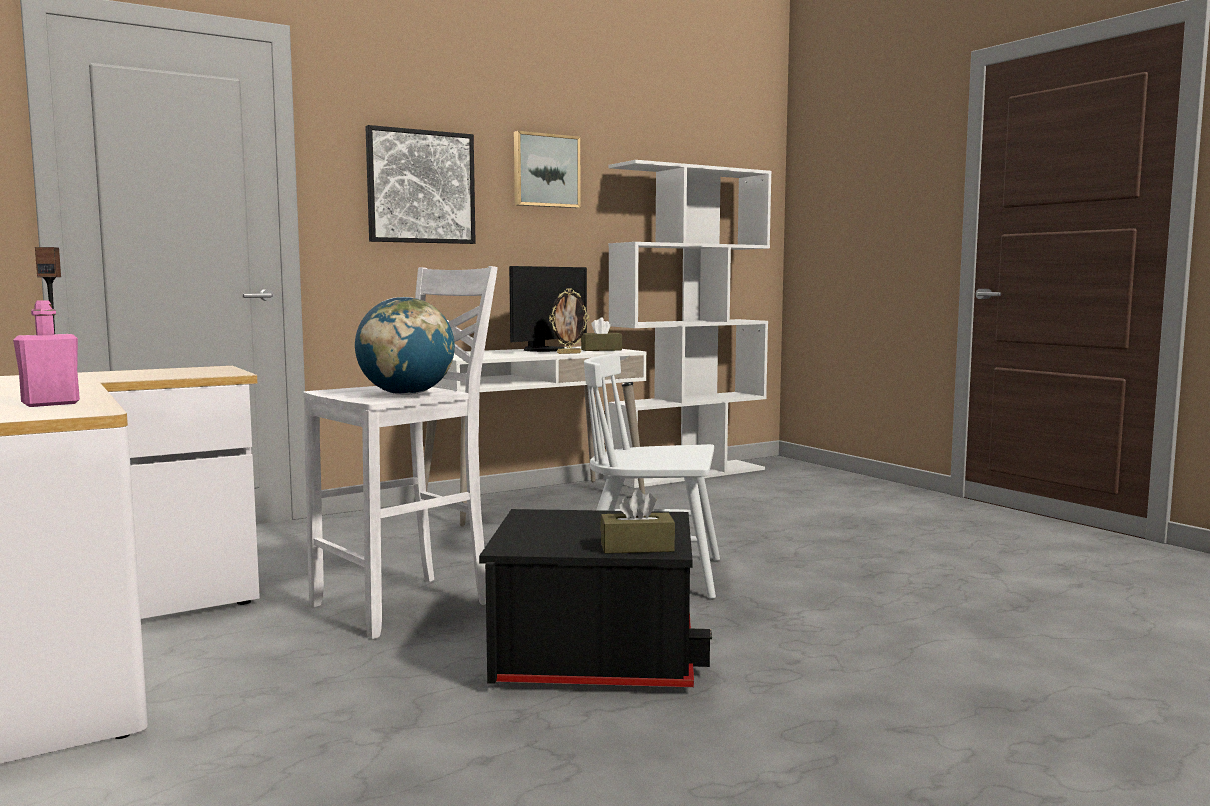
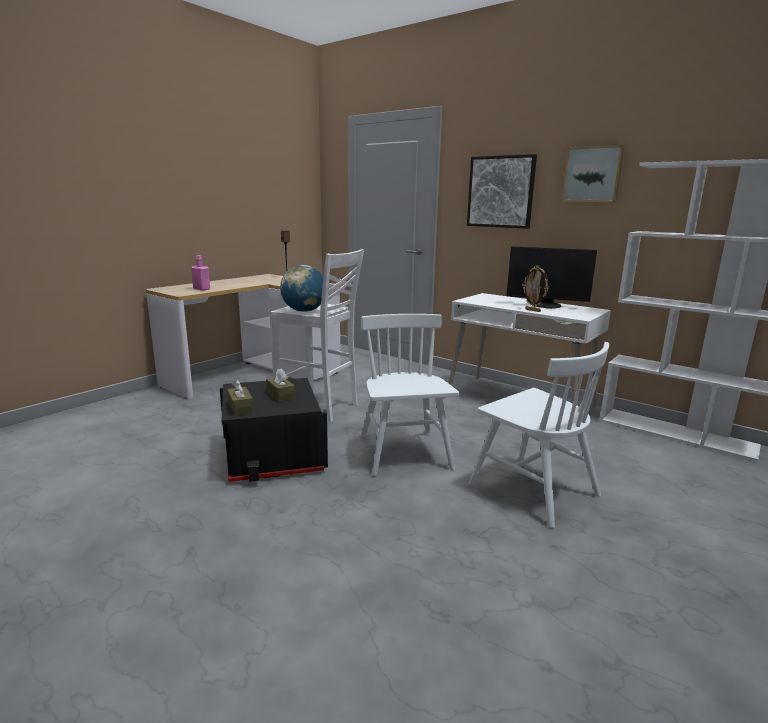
camera: 70 degrees right, 10 degrees up
brown tissue box [581,317,622,351] -> brown tissue box moved to [266,368,295,402]
none -> white chair [468,342,609,528]

